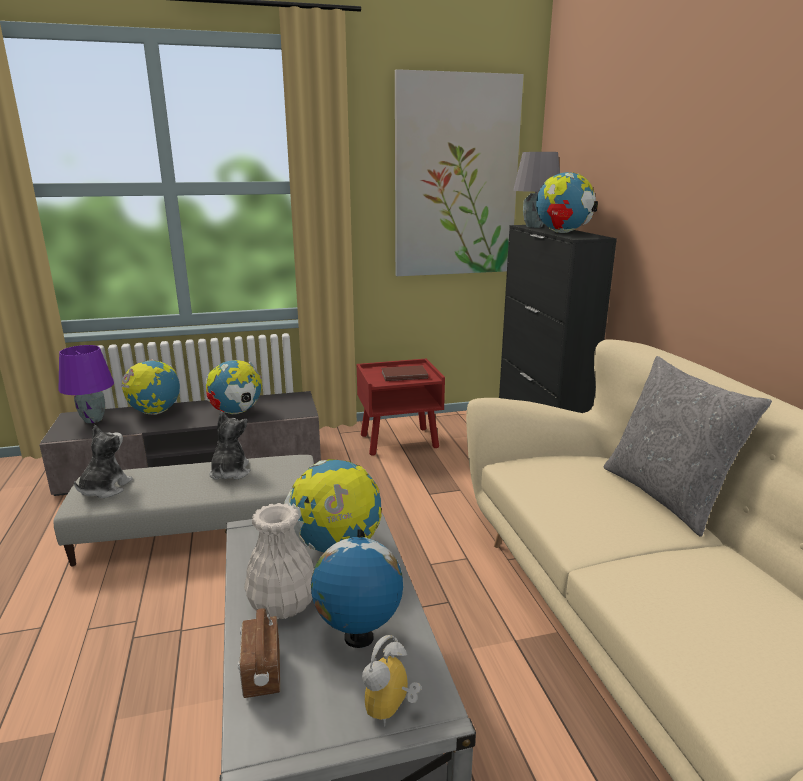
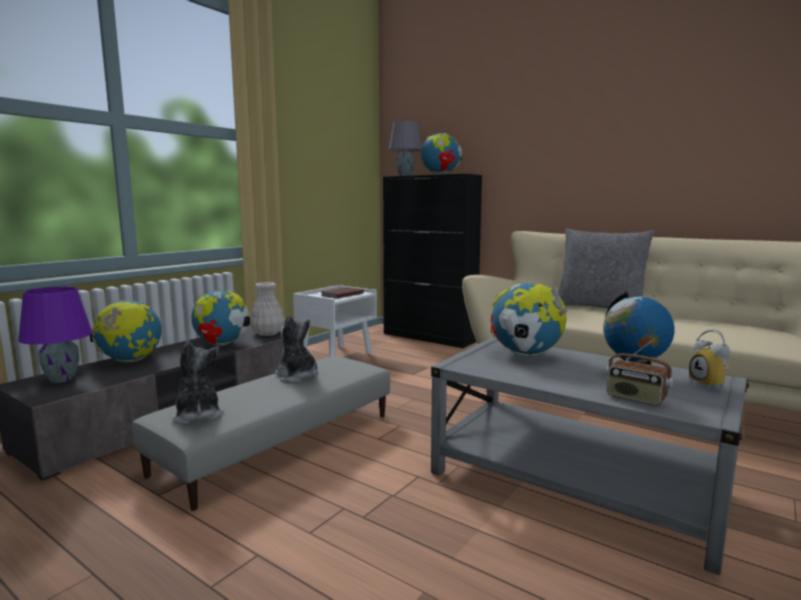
camera: 40 degrees left, 10 degrees down
white vase [244,503,314,619] -> white vase moved to [250,282,284,336]
red nightstand [357,358,445,456] -> white nightstand [293,285,377,357]
picture [395,69,524,276] -> none

